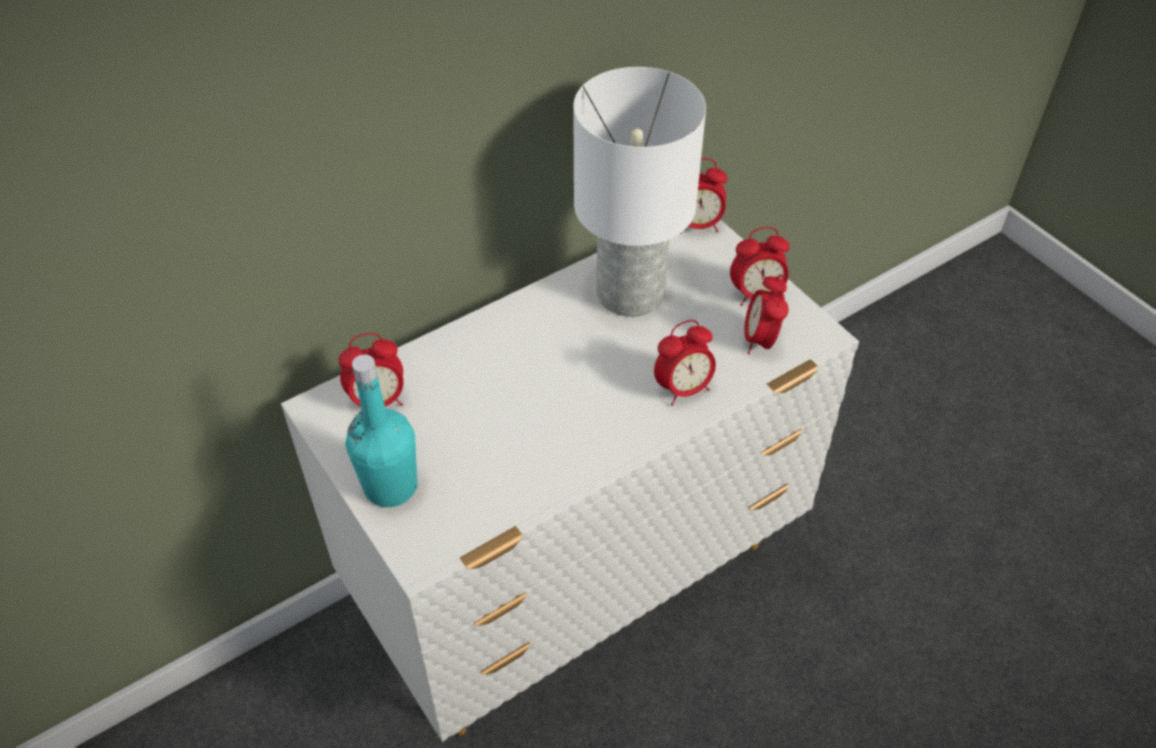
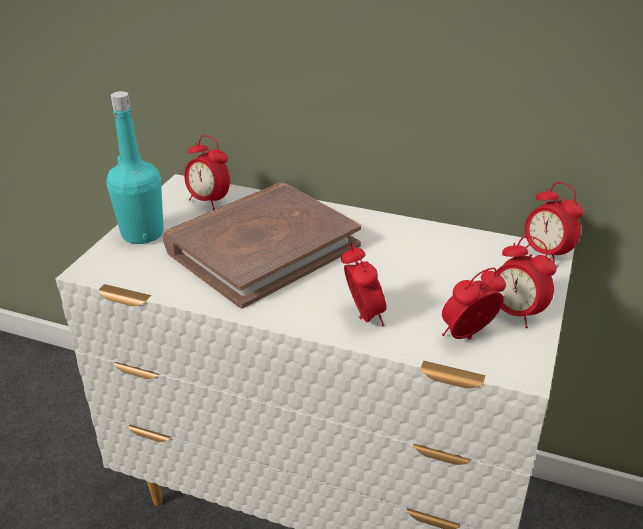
camera: 55 degrees right, 15 degrees down
white table lamp [573,67,706,317] -> none
alarm clock [654,320,716,406] -> alarm clock turned 135 degrees counterclockwise [341,243,387,326]
none -> brown book [163,183,361,309]

